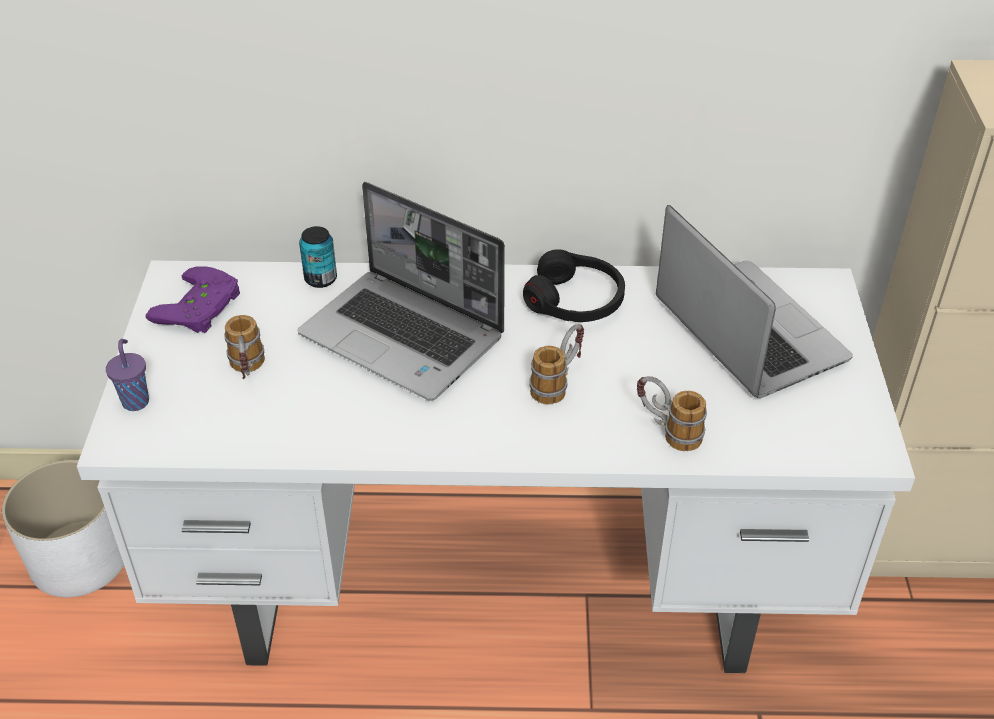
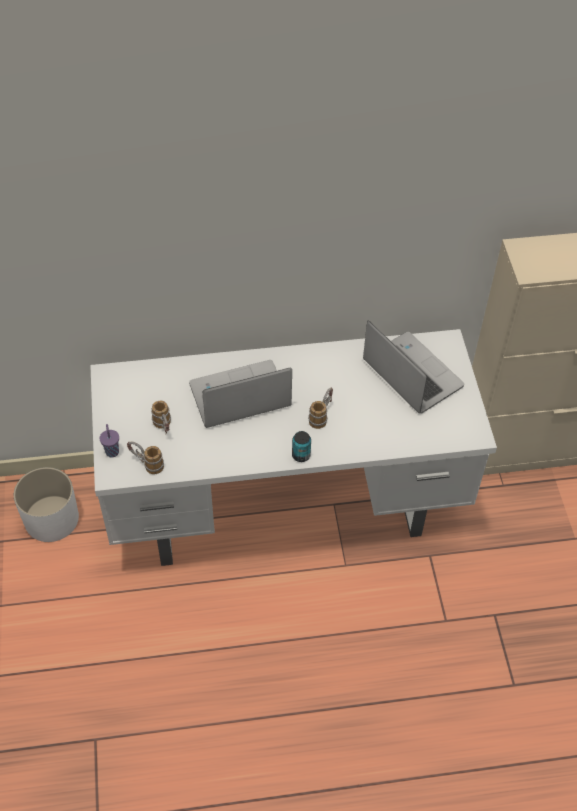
camera: 10 degrees left, 10 degrees up
purple game controller [146,266,240,333] -> none
laptop [297,182,505,401] -> laptop turned 135 degrees clockwise [189,360,292,428]
can [299,226,337,288] -> can moved to [292,431,311,462]
black headphones [523,249,625,322] -> none
mug [637,376,707,451] -> mug moved to [127,442,164,474]

